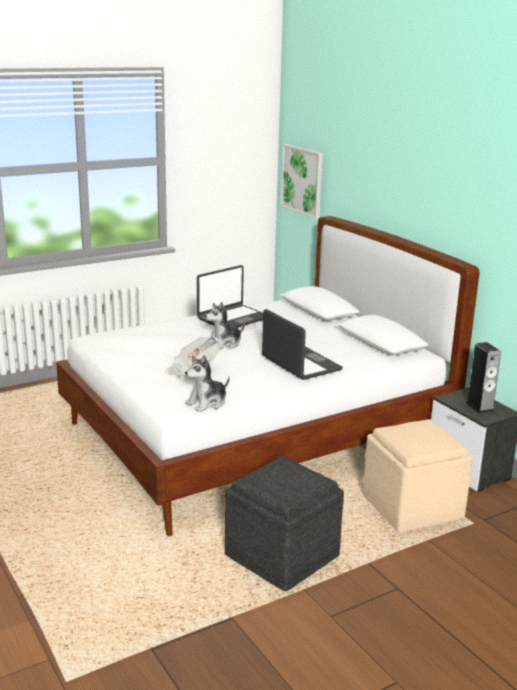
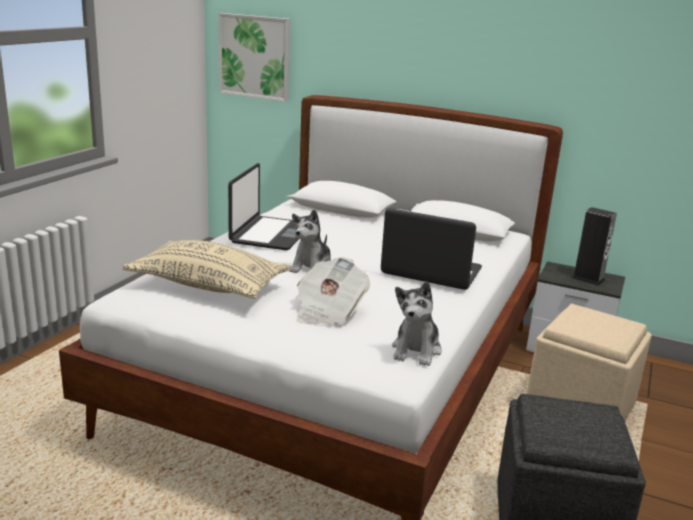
camera: 35 degrees left, 0 degrees up
none -> beige pillow [122,240,291,299]

